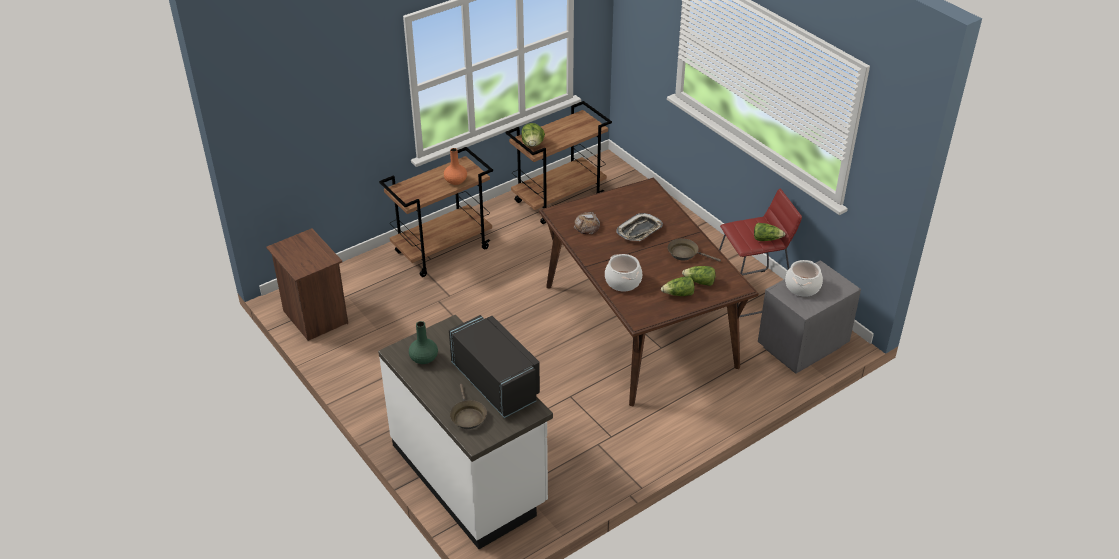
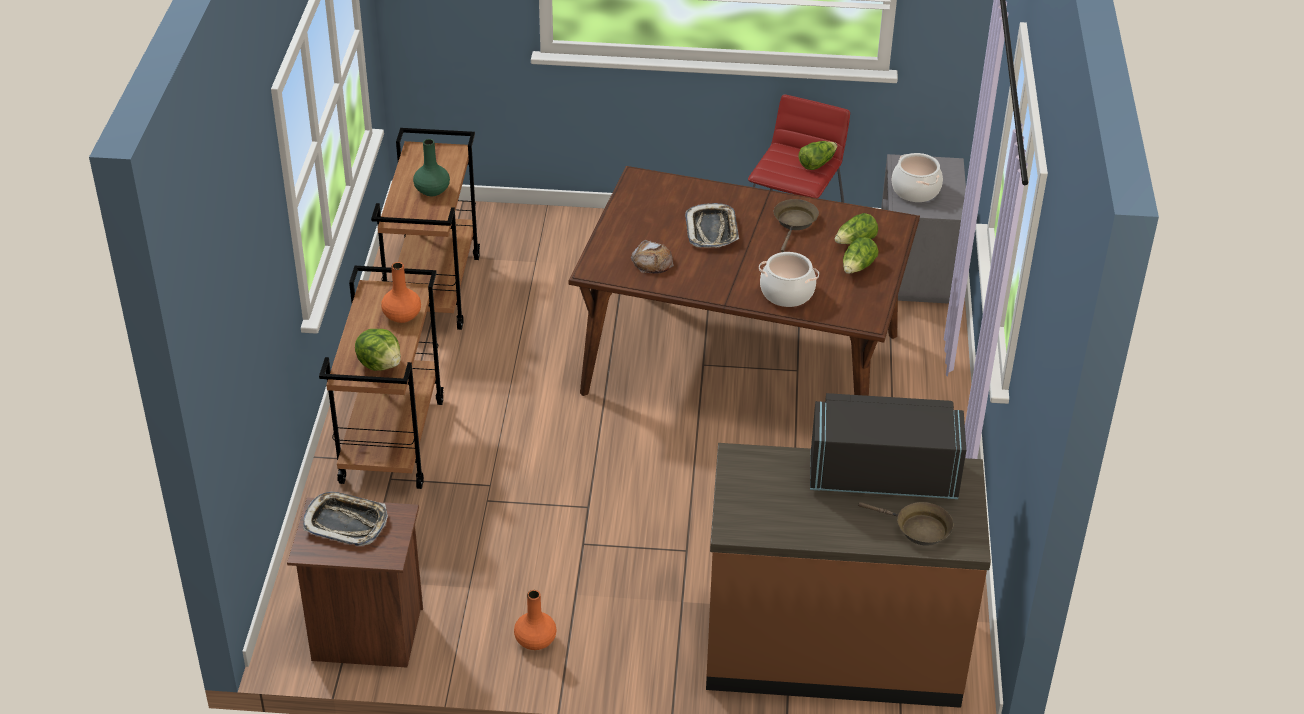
camera: 50 degrees left, 0 degrees up
white counter [378,315,553,549] -> brown counter [706,443,991,708]
green vase [409,321,438,364] -> green vase moved to [413,139,450,196]
lettuce [521,123,545,147] -> lettuce moved to [355,329,401,371]
brown frying pan [668,238,721,262] -> brown frying pan turned 135 degrees clockwise [774,199,819,252]
none -> tray [303,492,388,546]
none -> orange vase [514,590,557,650]

